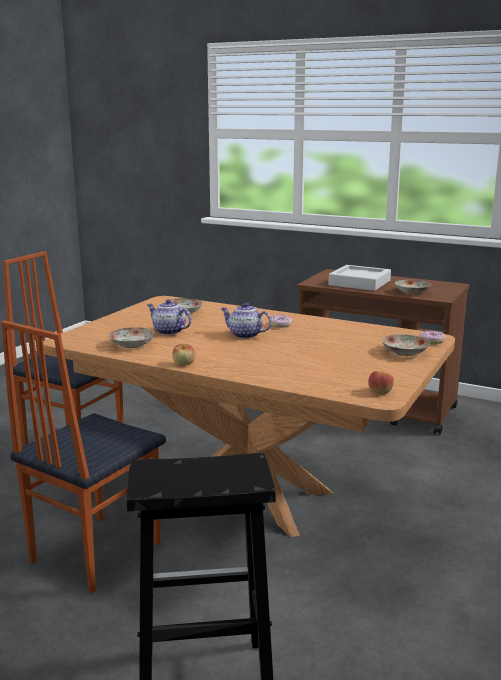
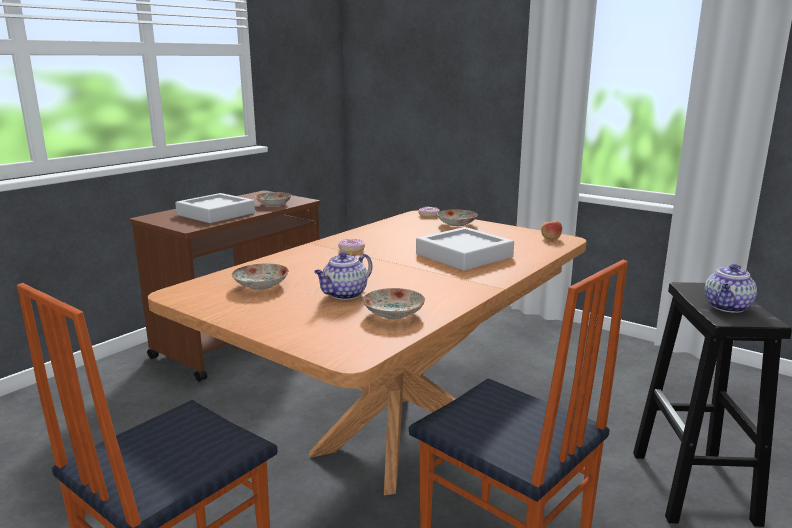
camera: 80 degrees left, 0 degrees up
apple [172,344,195,366] -> none
teapot [221,302,272,339] -> teapot moved to [705,264,757,313]
none -> grey tray [416,227,514,271]

